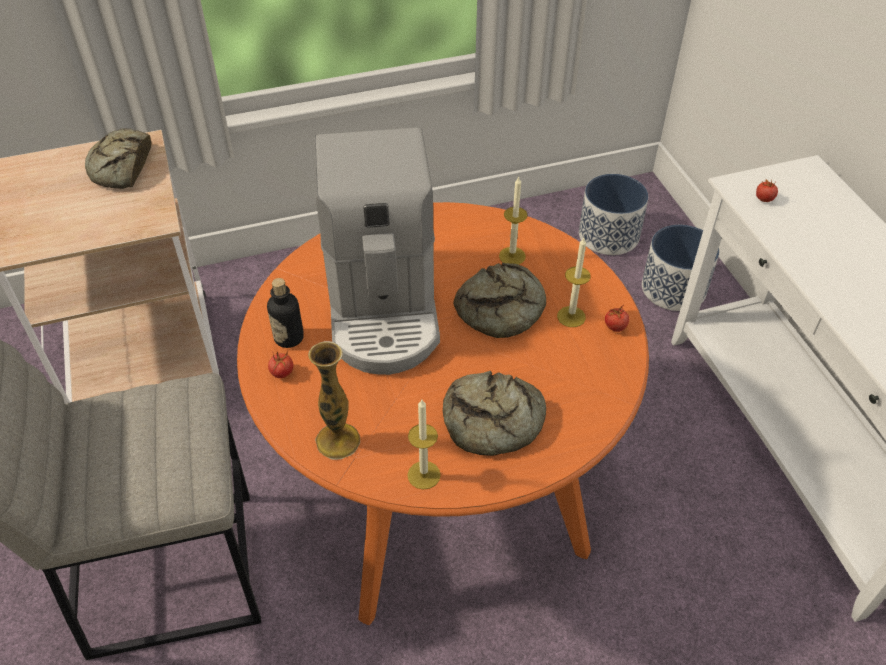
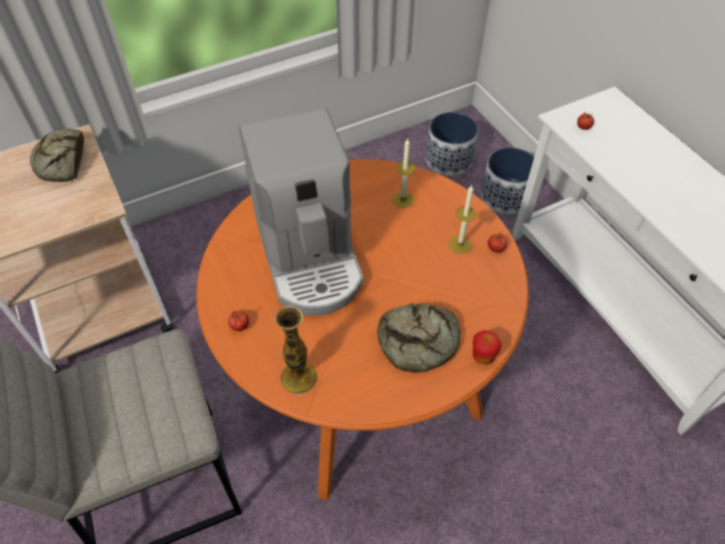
camera: 10 degrees left, 5 degrees up
bottle [267,278,304,348] -> none
candle [407,400,441,490] -> none
bread [453,263,546,338] -> none
none -> apple [472,330,501,364]

